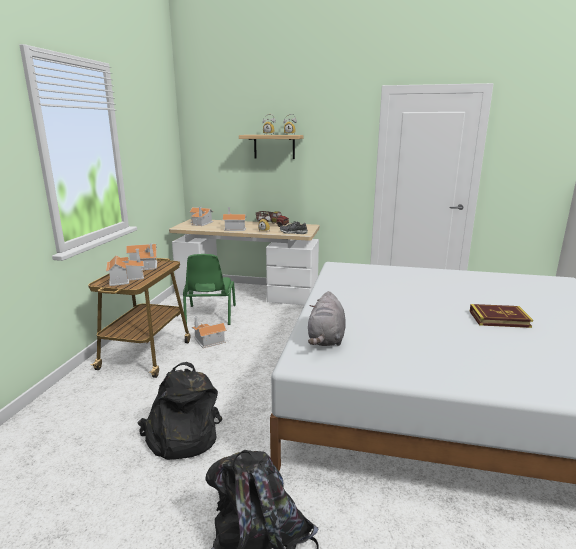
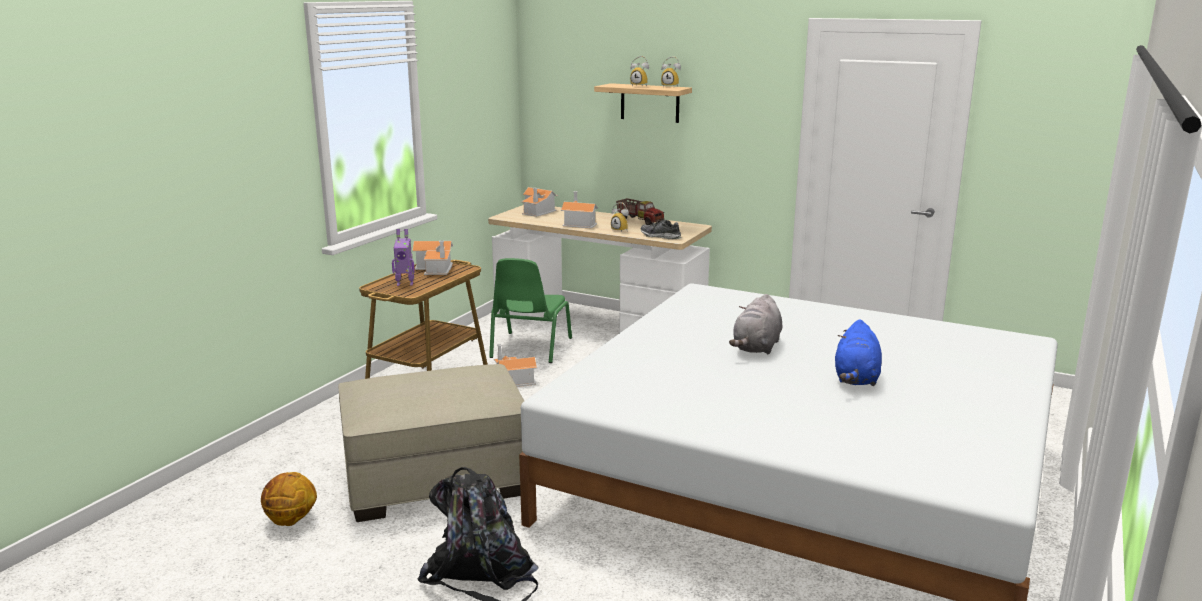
camera: 15 degrees right, 0 degrees up
toy house [106,249,144,286] -> toy robot [392,229,415,286]
black backpack [137,362,222,460] -> beige ottoman [338,364,524,522]
grey plush toy [308,291,346,346] -> grey plush toy moved to [729,294,782,354]
book [470,304,533,328] -> blue plush toy [835,319,882,386]
none -> basketball [261,472,317,526]

